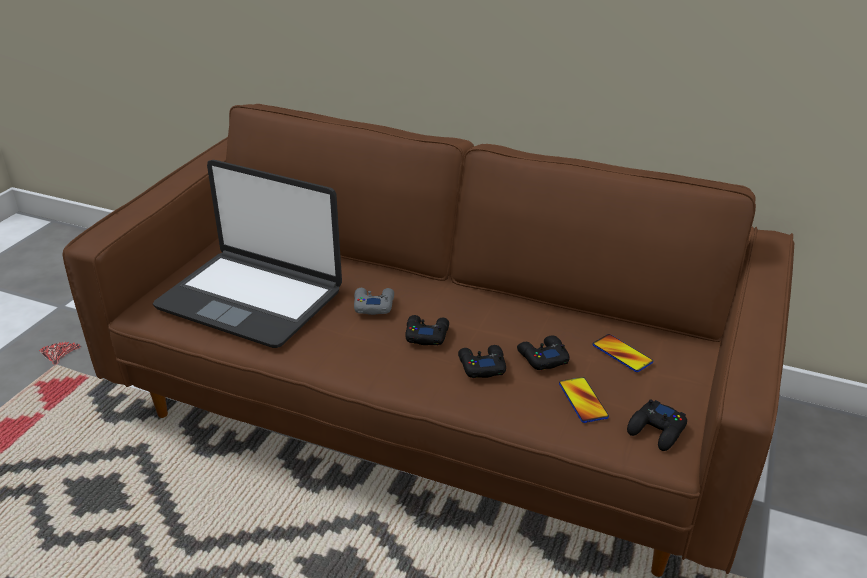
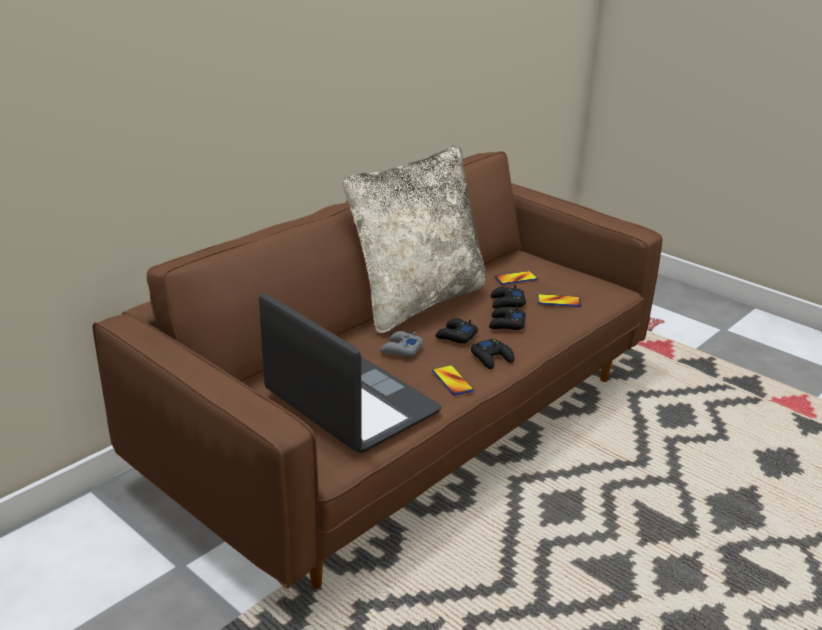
camera: 70 degrees left, 5 degrees down
laptop [153,160,342,348] -> laptop turned 90 degrees counterclockwise [259,293,441,453]
black game controller [627,399,687,451] -> black game controller moved to [471,339,515,369]
none -> beige pillow [343,145,486,333]
none -> phone [432,365,474,395]

